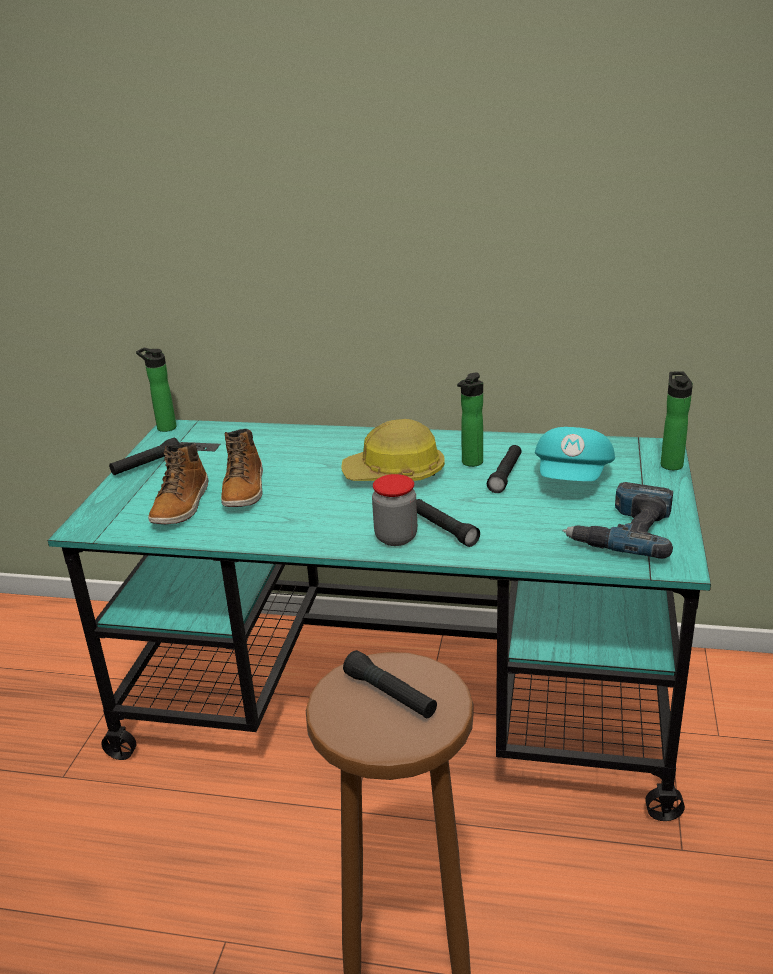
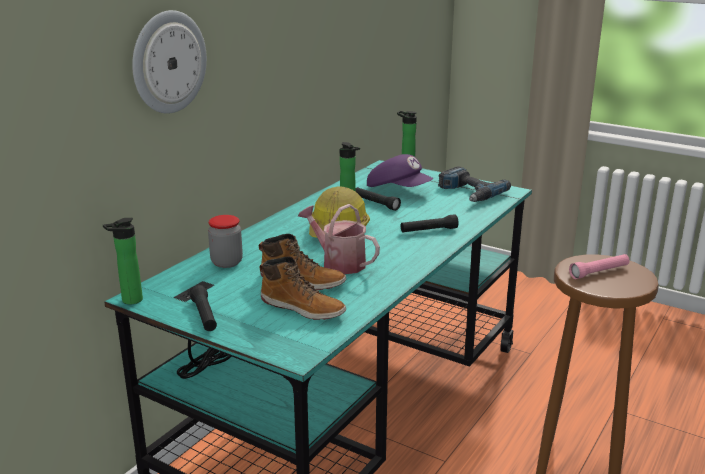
camera: 70 degrees left, 5 degrees down
black flashlight [343,650,437,718] -> pink flashlight [569,254,629,279]
jar [372,474,417,546] -> jar moved to [208,215,243,268]
turquoise cap [535,427,615,481] -> purple cap [367,154,433,187]
none -> wall clock [132,10,207,114]
none -> watering can [298,204,380,274]

